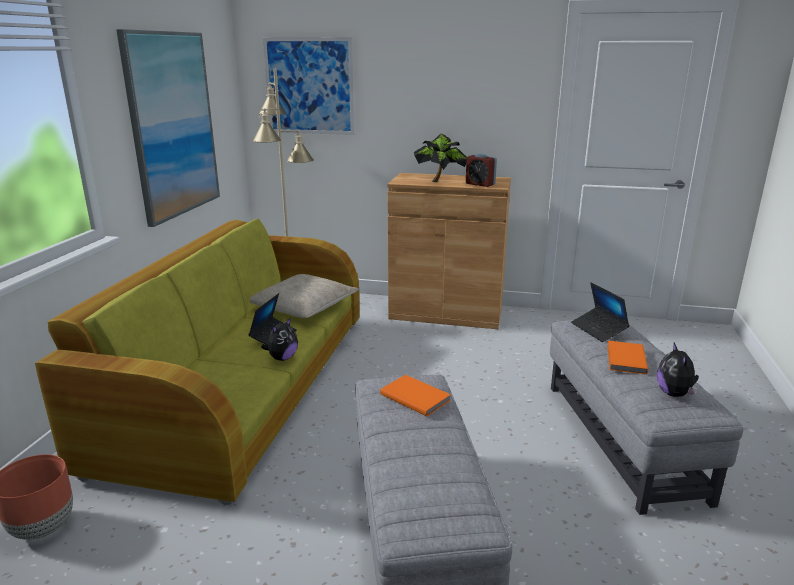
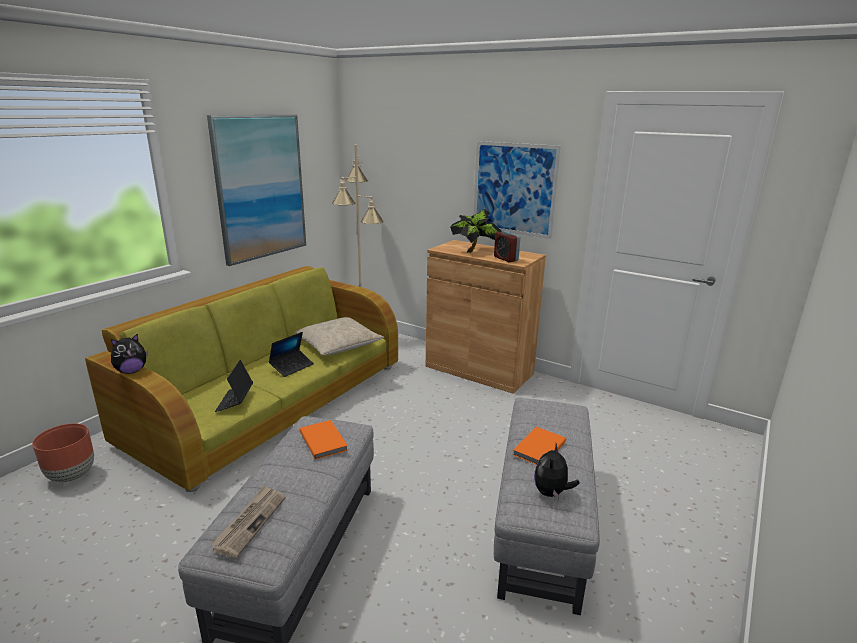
camera: 20 degrees right, 0 degrees up
plush toy [261,318,298,361] -> plush toy moved to [111,333,147,374]
picture [263,37,355,135] -> picture moved to [473,141,561,239]
laptop [571,282,630,342] -> laptop moved to [215,360,253,412]
none -> newspaper [210,485,286,558]

